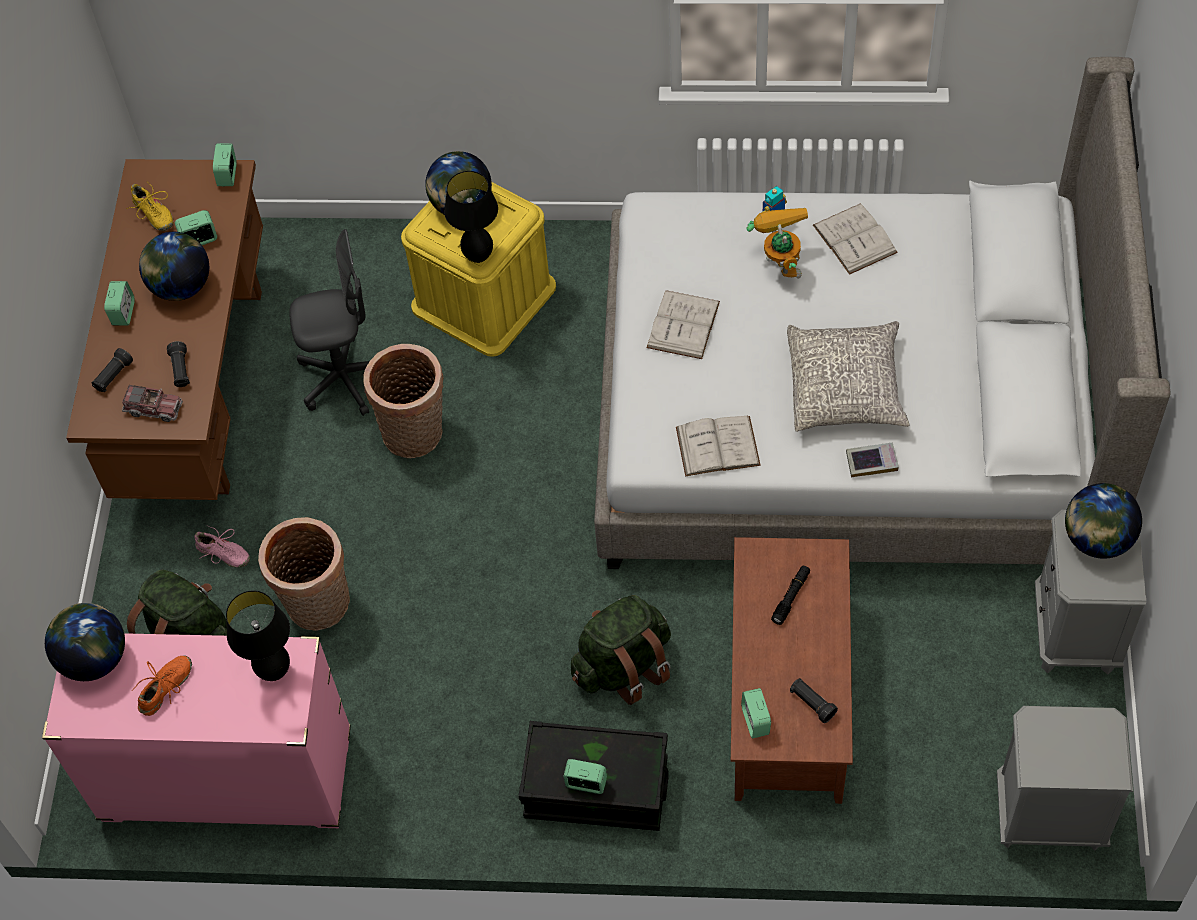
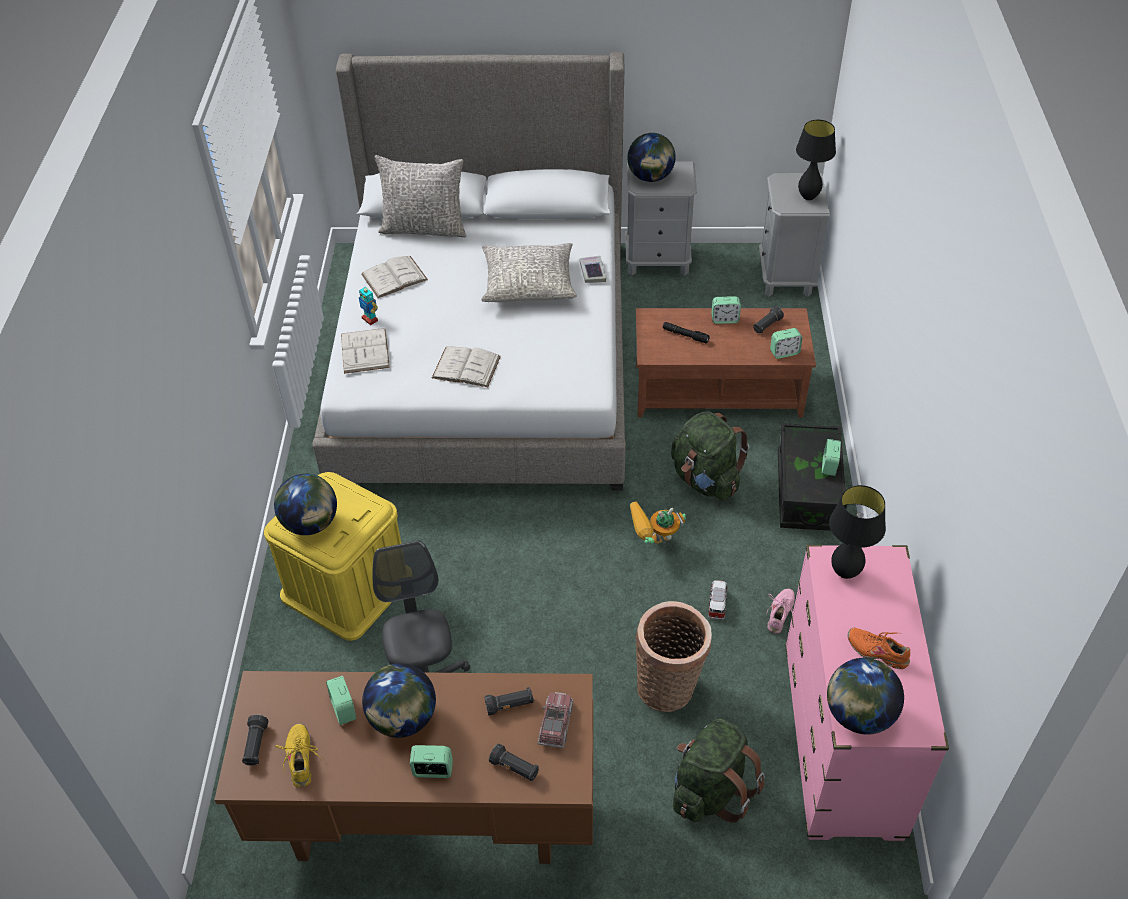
camera: 95 degrees left, 10 degrees down
yellow shoe [126,183,173,231] -> yellow shoe turned 60 degrees counterclockwise [275,724,322,788]
pink shoe [194,526,250,568] -> pink shoe moved to [766,588,795,634]
alarm clock [213,143,237,186] -> alarm clock moved to [711,296,741,324]
basket [363,344,443,458] -> none
black table lamp [444,171,498,263] -> black table lamp moved to [796,120,836,200]
white book [676,416,761,476] -> white book moved to [341,328,390,374]
toy robot [747,208,808,279] -> toy robot moved to [630,502,686,544]
none -> black flashlight [242,715,268,765]
none -> grey pillow [374,155,466,237]
none -> toy car [708,581,727,620]

